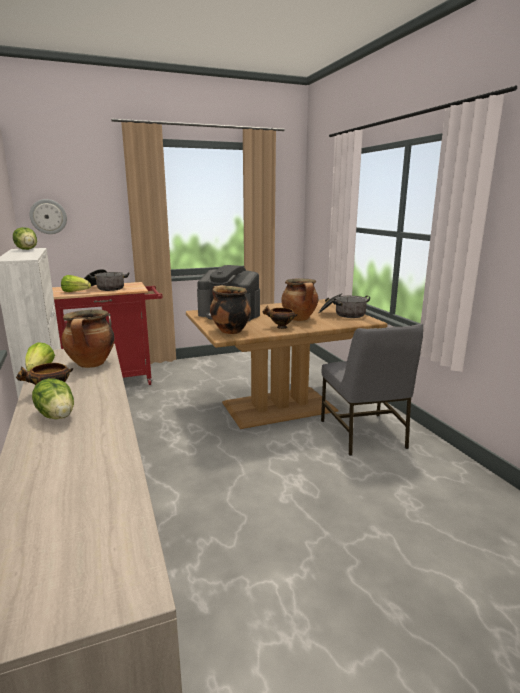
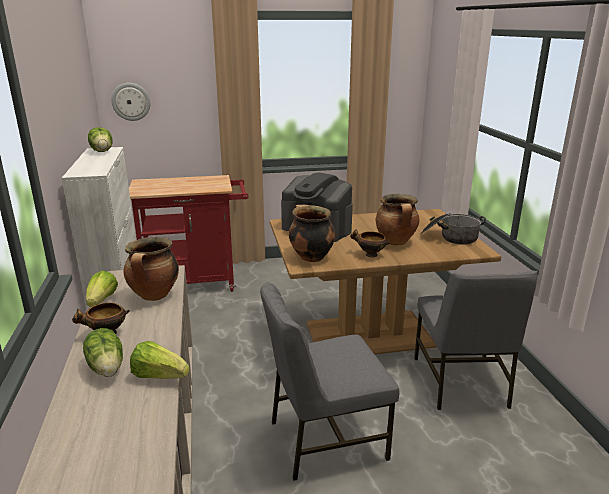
camera: 10 degrees right, 5 degrees up
lettuce [61,275,91,292] -> lettuce moved to [130,341,190,379]
cooking pot [84,269,129,291] -> none
none -> grey chair [260,283,399,481]

